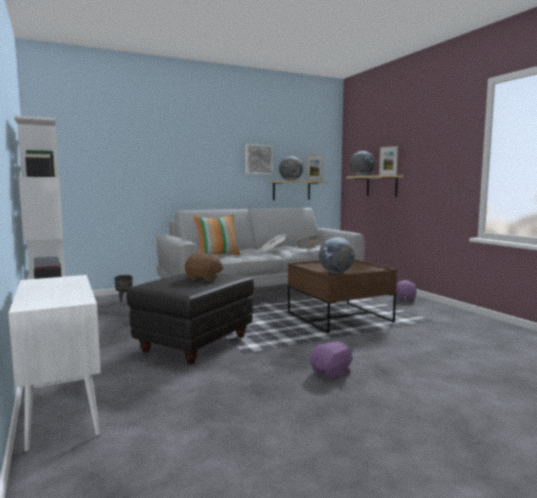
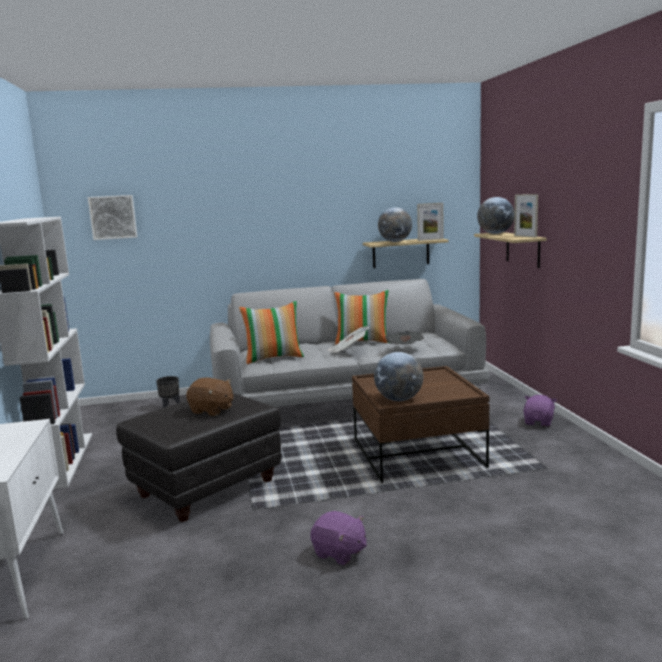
camera: 15 degrees right, 5 degrees up
picture [245,144,273,174] -> picture moved to [88,195,138,240]
purple plush toy [310,341,354,380] -> purple plush toy turned 60 degrees clockwise [310,511,367,565]
none -> pillow [334,290,389,345]

